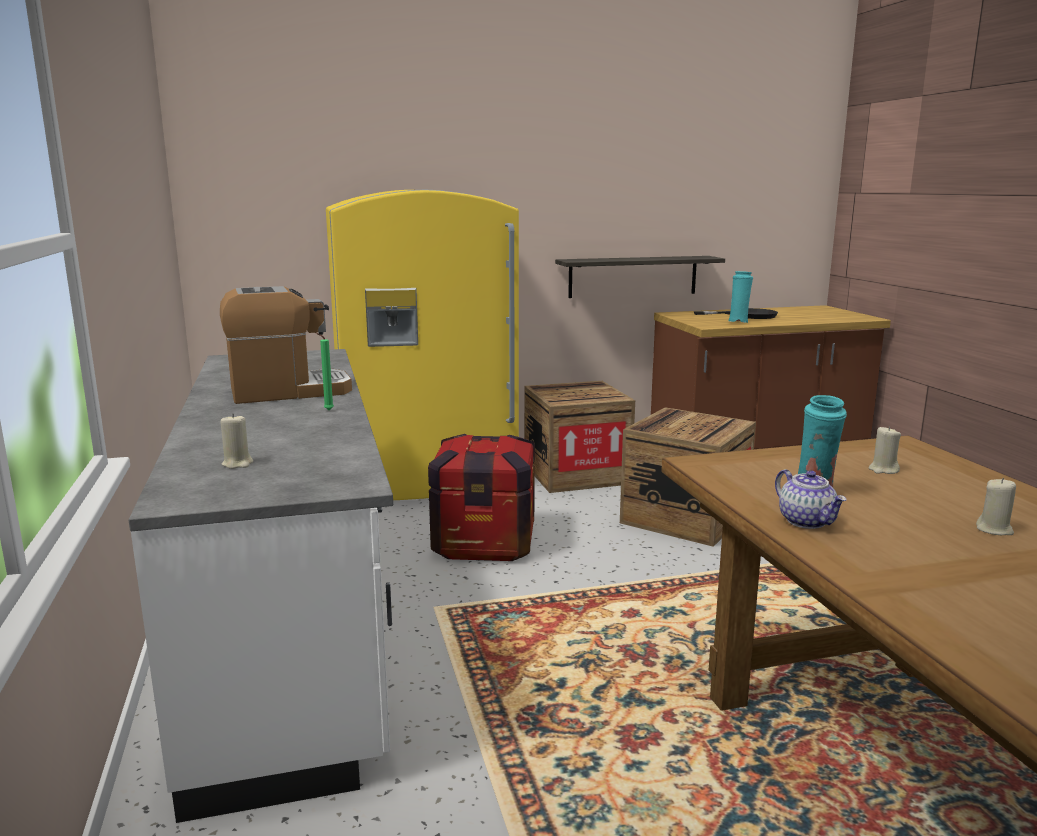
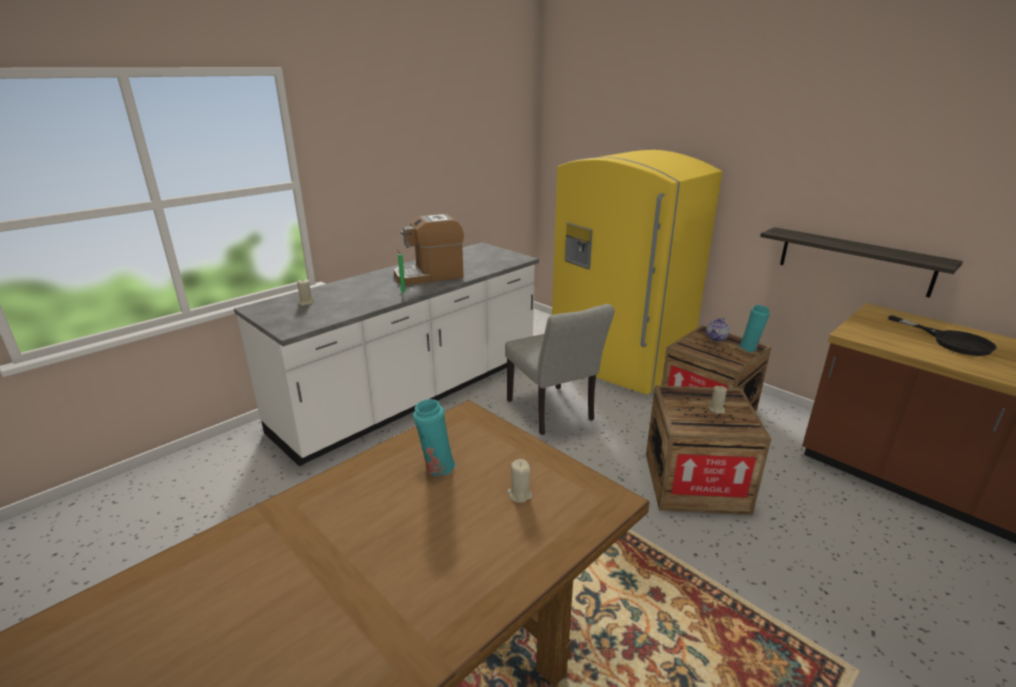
camera: 60 degrees right, 10 degrees up
coffee machine [220,286,352,404] -> coffee machine turned 120 degrees clockwise [394,214,464,285]
crate [428,434,535,561] -> grey chair [505,304,615,435]
turquoise vase [729,271,753,323] -> turquoise vase moved to [739,305,770,352]
teapot [775,469,847,529] -> teapot moved to [706,318,730,342]
beige candle [976,478,1016,535] -> beige candle moved to [709,386,727,414]

